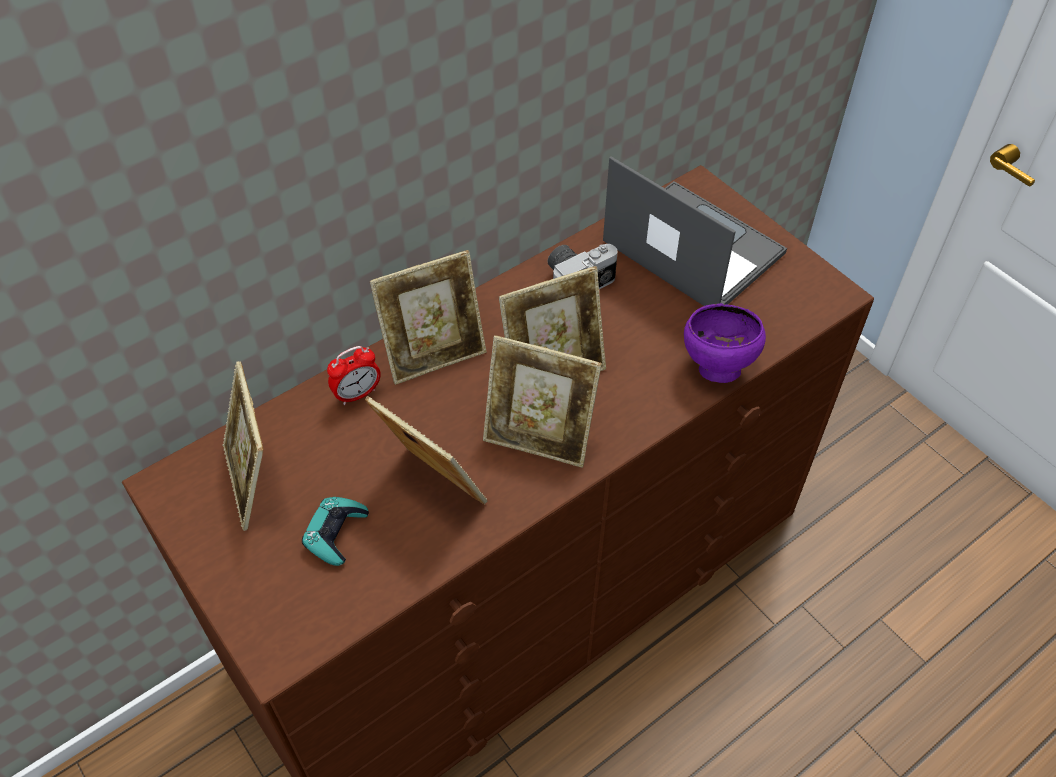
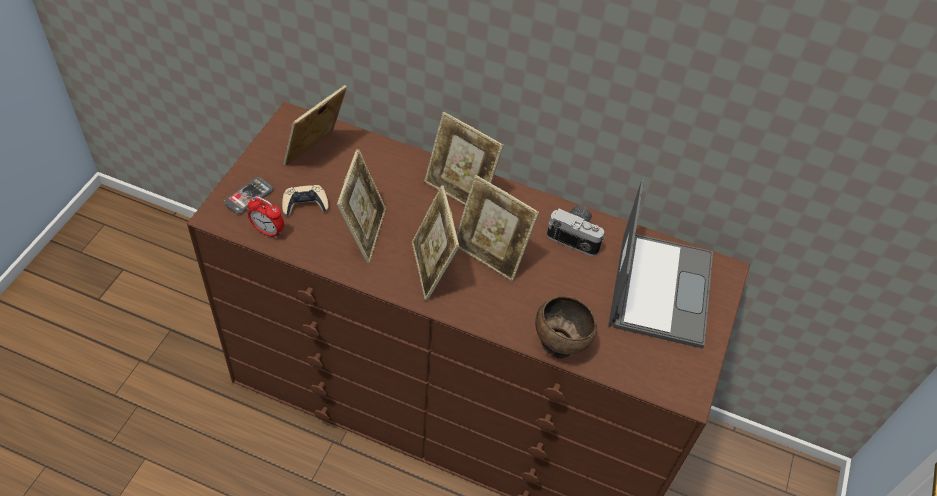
camera: 55 degrees right, 0 degrees up
turquoise game controller [302,497,369,566] -> beige game controller [282,185,329,216]
alarm clock [327,346,381,405] -> alarm clock moved to [248,197,284,238]
purple bowl [684,303,766,383] -> brown bowl [535,296,597,359]
none -> phone [224,177,273,214]

